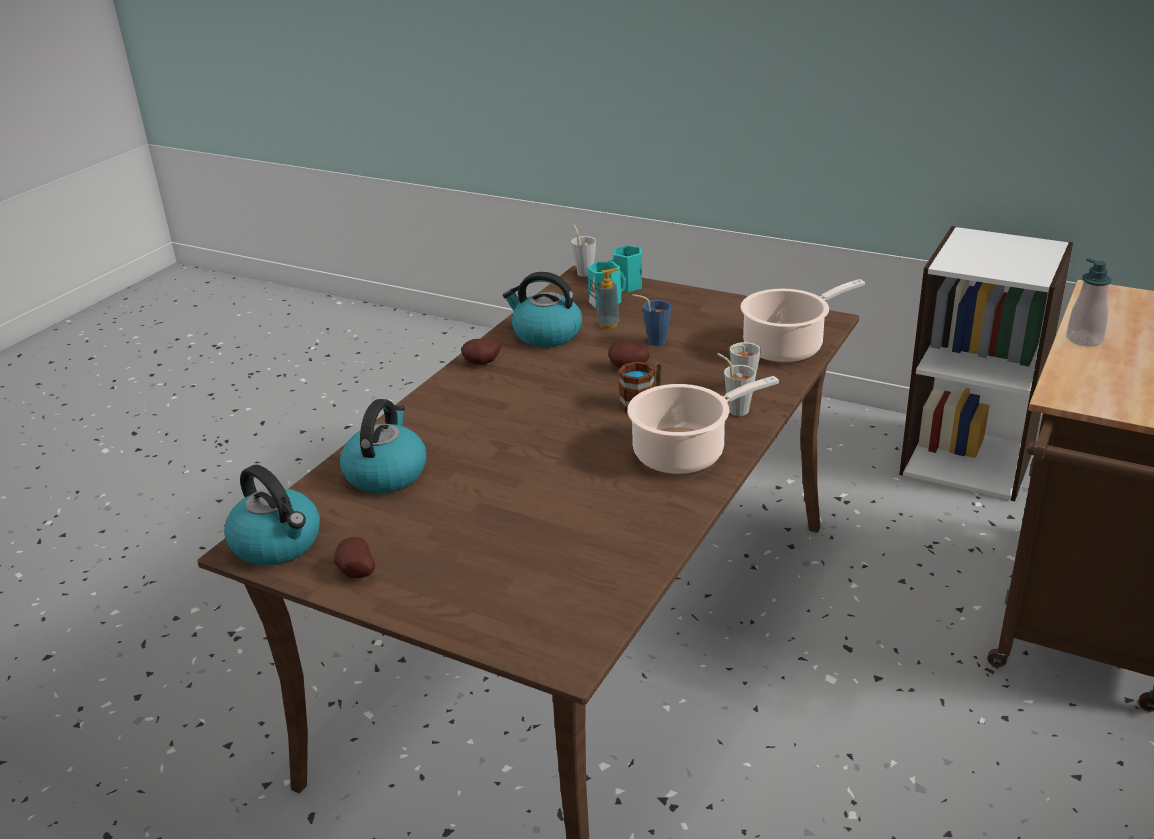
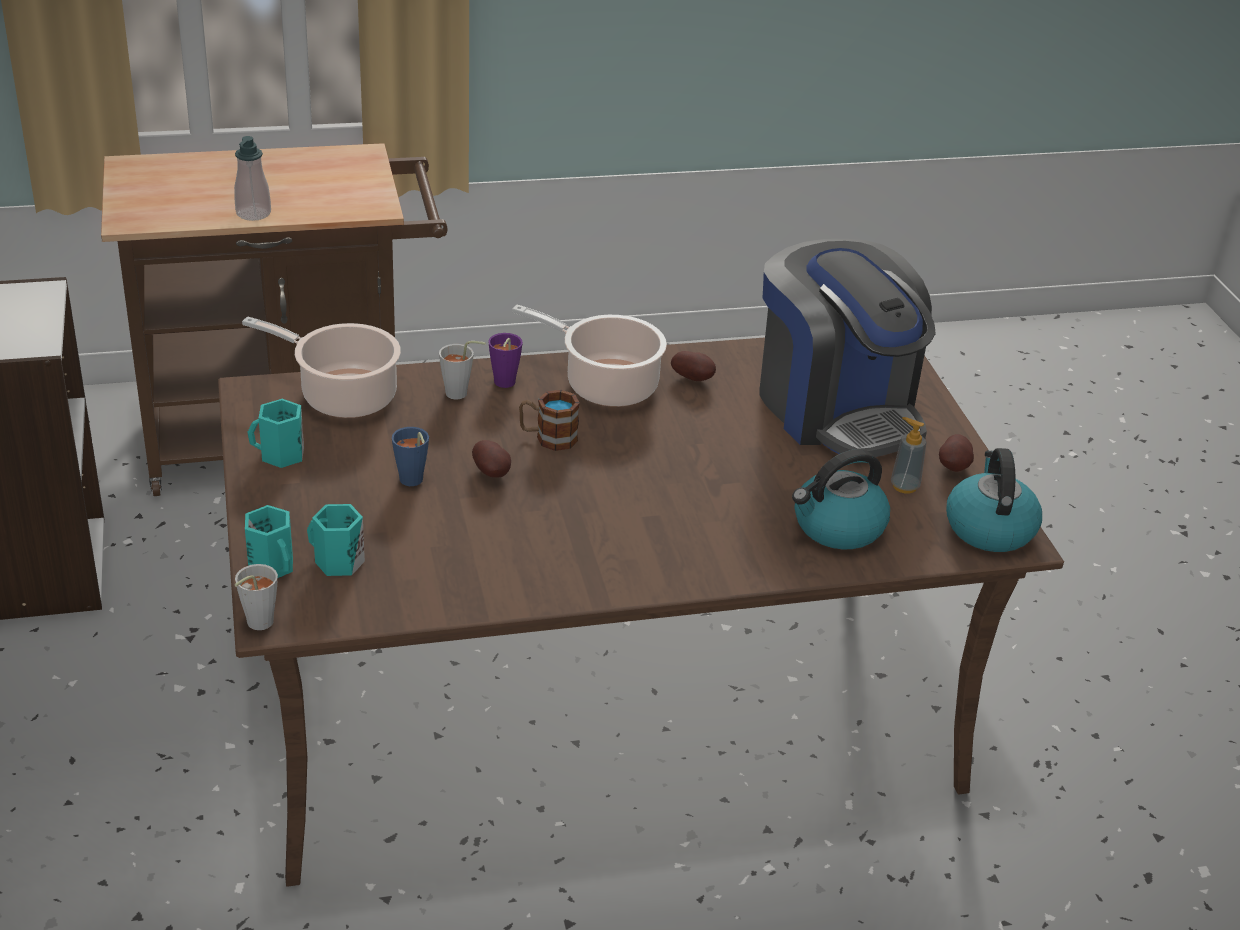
camera: 135 degrees left, 5 degrees up
potato [461,339,501,365] -> potato moved to [671,351,716,381]
kettle [503,272,582,347] -> none
soap dispenser [597,268,620,329] -> soap dispenser moved to [891,417,927,494]
grey cup [717,353,756,416] -> purple cup [488,333,523,388]
none -> turquoise mug [247,399,304,468]
none -> coffee machine [760,239,936,457]

